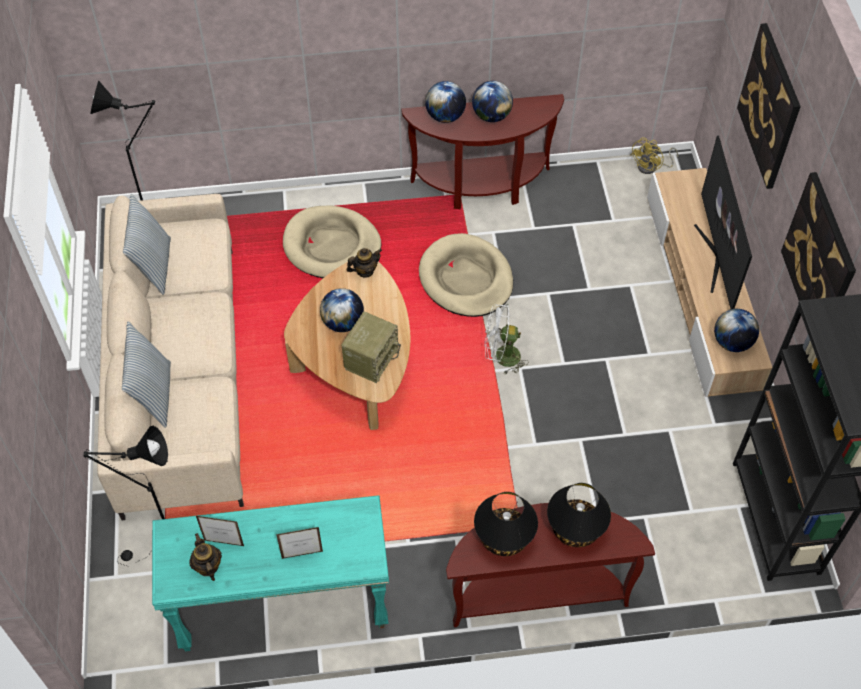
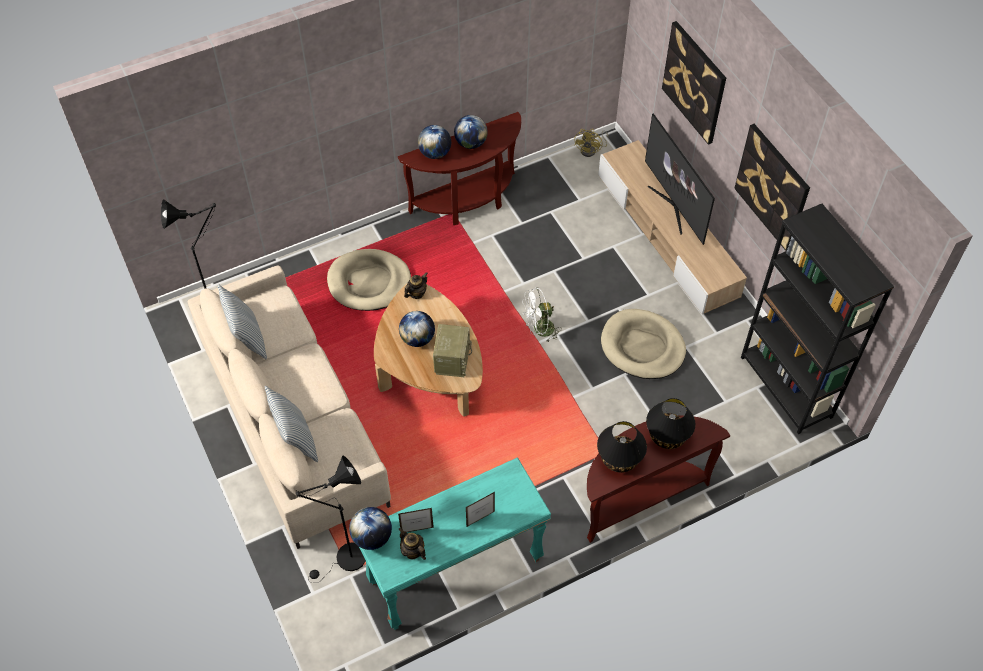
camera: 20 degrees left, 0 degrees up
beige dog bed [419,233,513,317] -> beige dog bed moved to [601,309,686,379]
globe [714,309,759,352] -> globe moved to [349,507,392,550]

